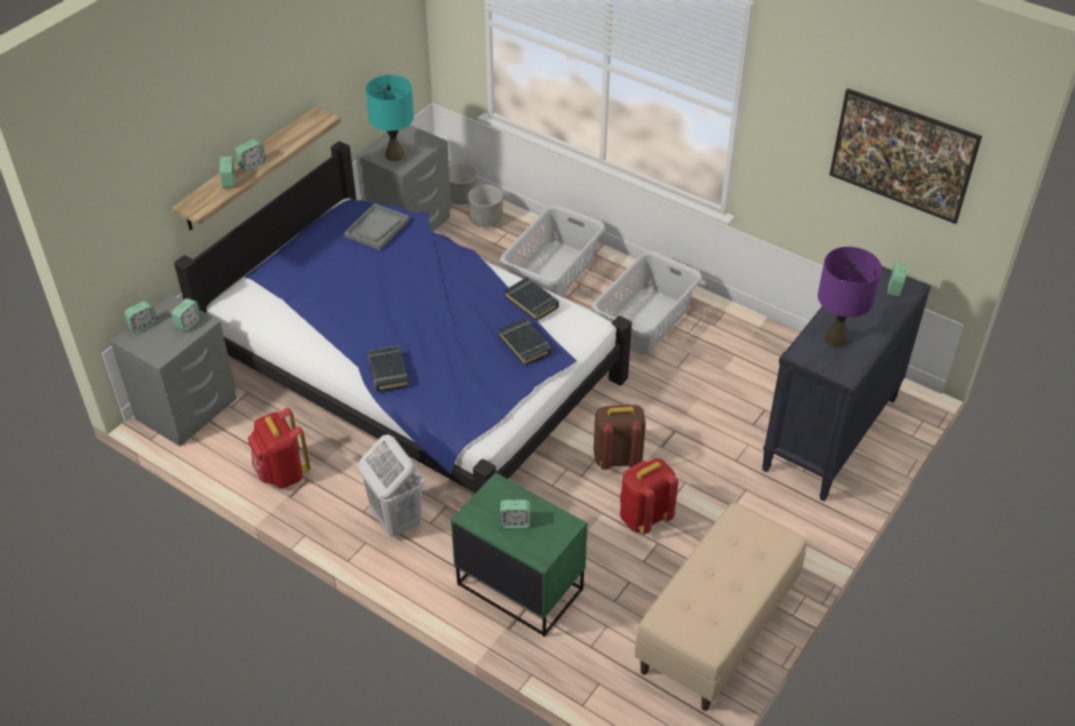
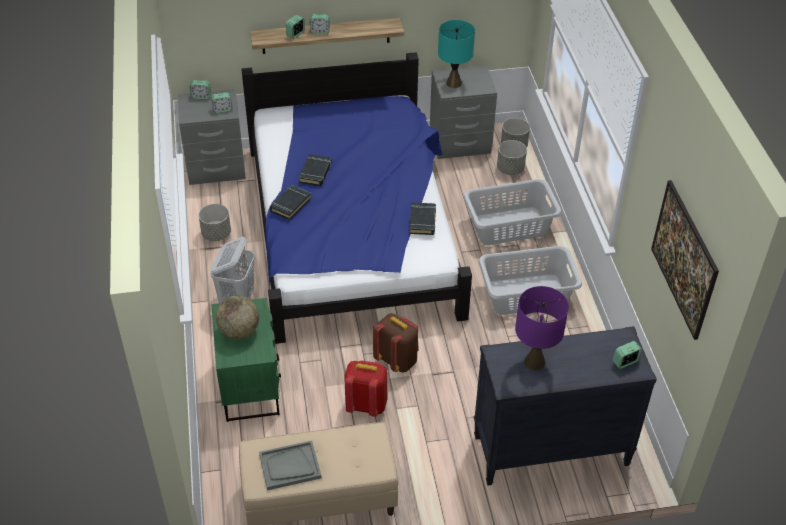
camera: 45 degrees right, 0 degrees up
red backpack [248,408,310,488] -> grey planter [199,204,231,241]
grey tray [344,203,409,250] -> grey tray moved to [259,441,322,490]
black book [499,318,551,366] -> black book moved to [299,154,332,186]
alarm clock [500,500,530,528] -> globe [216,296,259,339]

